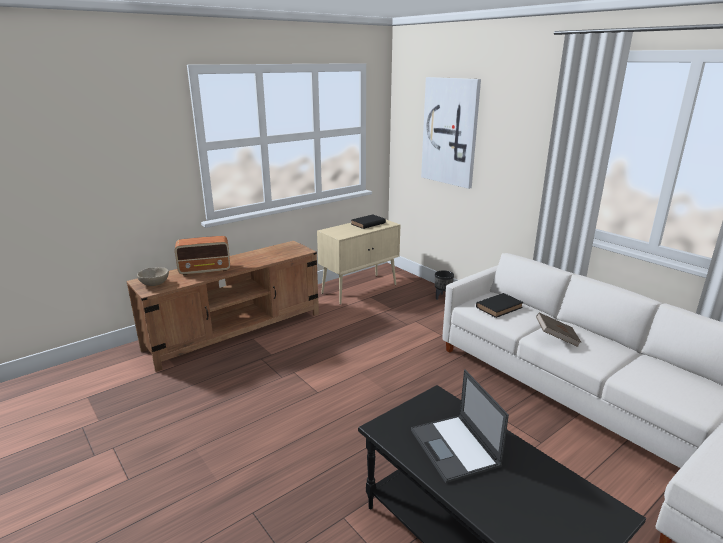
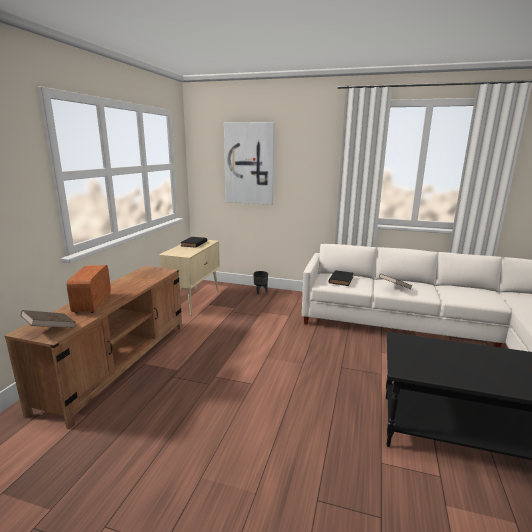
camera: 35 degrees left, 5 degrees down
beige bowl [137,267,169,286] -> brown book [21,310,76,328]
radio [175,236,230,275] -> radio turned 135 degrees clockwise [67,265,111,314]
laptop [411,369,509,483] -> none

